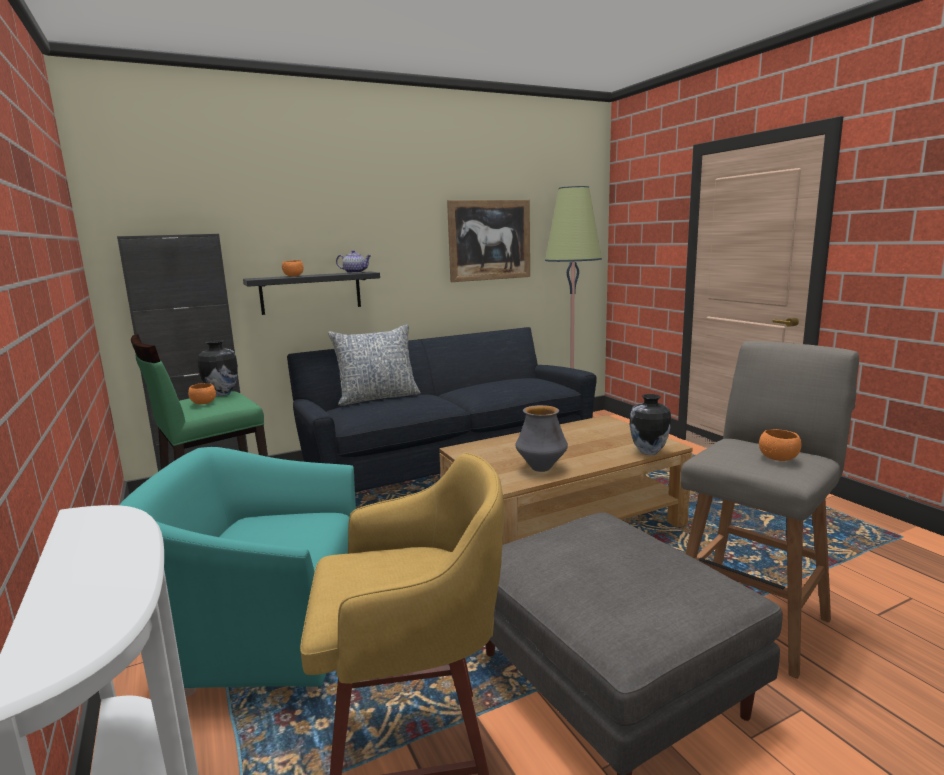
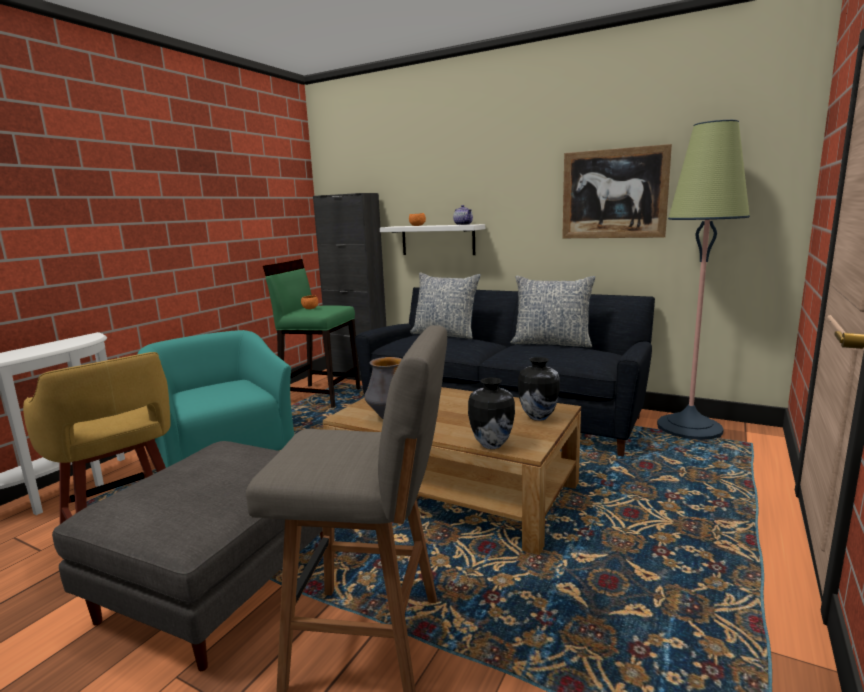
camera: 55 degrees right, 0 degrees up
vase [198,340,238,396] -> vase moved to [518,357,560,421]
black shelf [243,271,380,315] -> white shelf [380,224,485,255]
orange bowl [759,429,801,461] -> none
none -> pillow [510,276,596,348]

